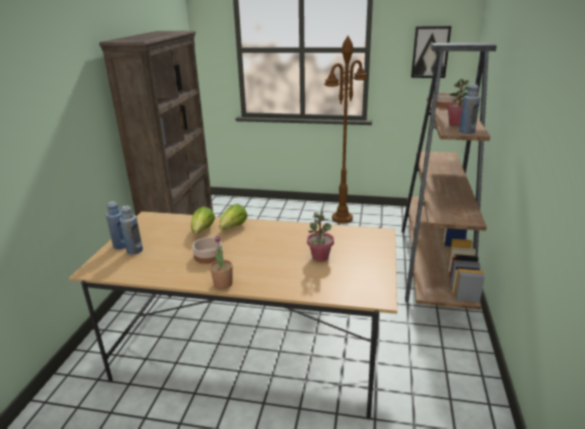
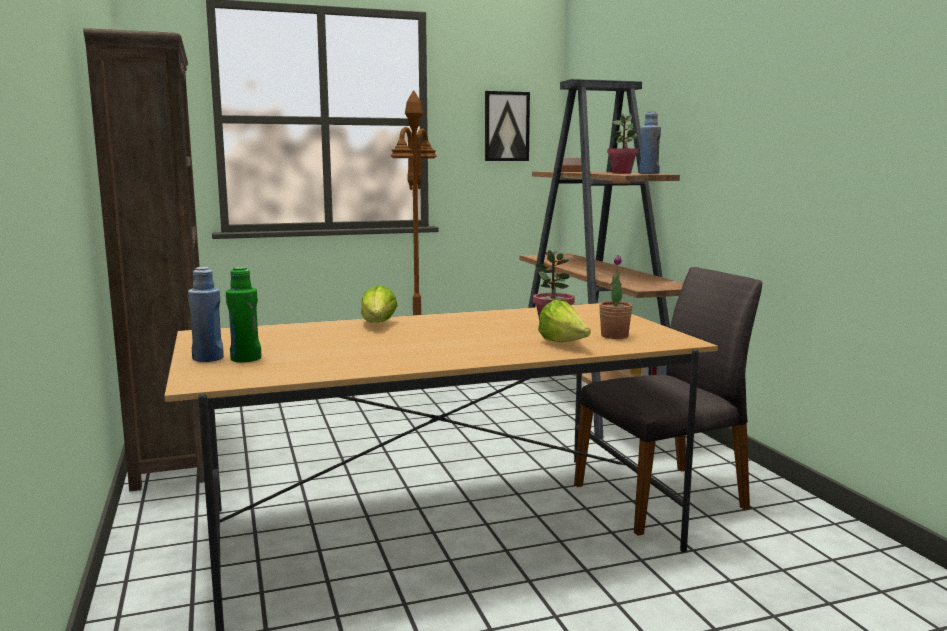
camera: 30 degrees left, 15 degrees down
blue bottle [119,205,143,254] -> green bottle [226,267,262,362]
lettuce [191,206,215,234] -> lettuce moved to [538,300,591,342]
bowl [192,237,223,264] -> none
potted plant [210,235,233,289] -> potted plant moved to [599,255,632,339]
none -> grey chair [574,267,762,536]

